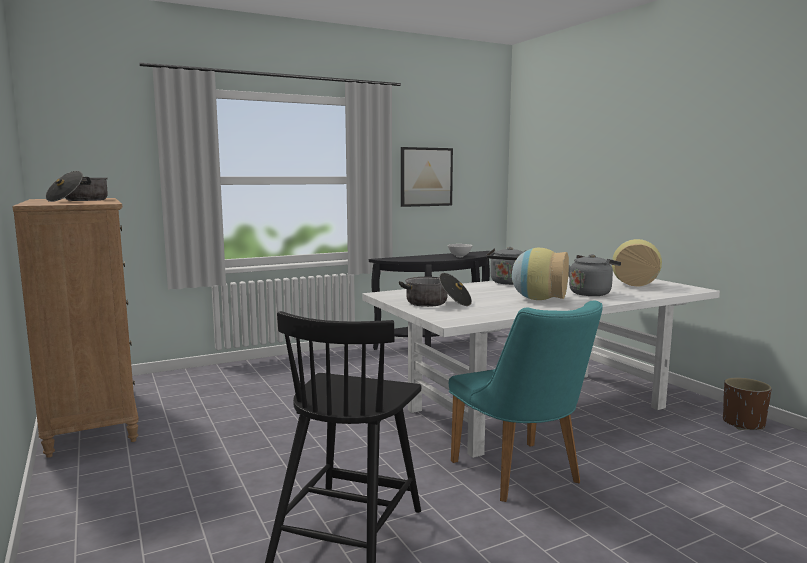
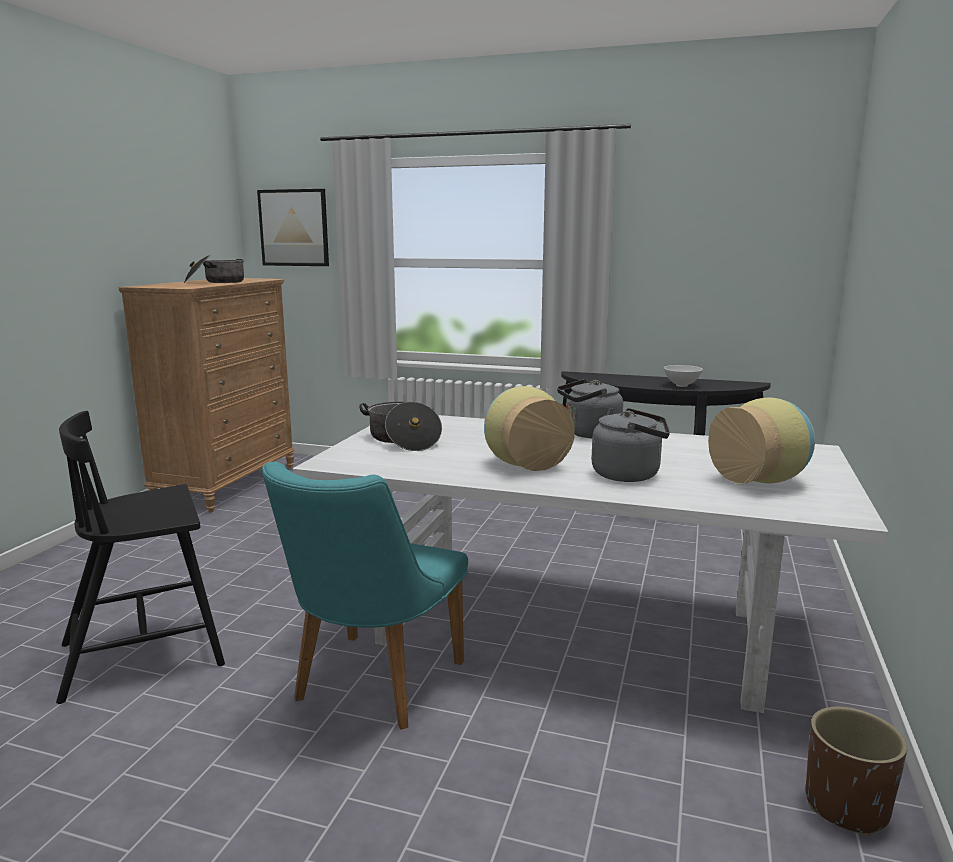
camera: 45 degrees right, 5 degrees up
picture [401,147,453,207] -> picture moved to [257,189,329,266]

